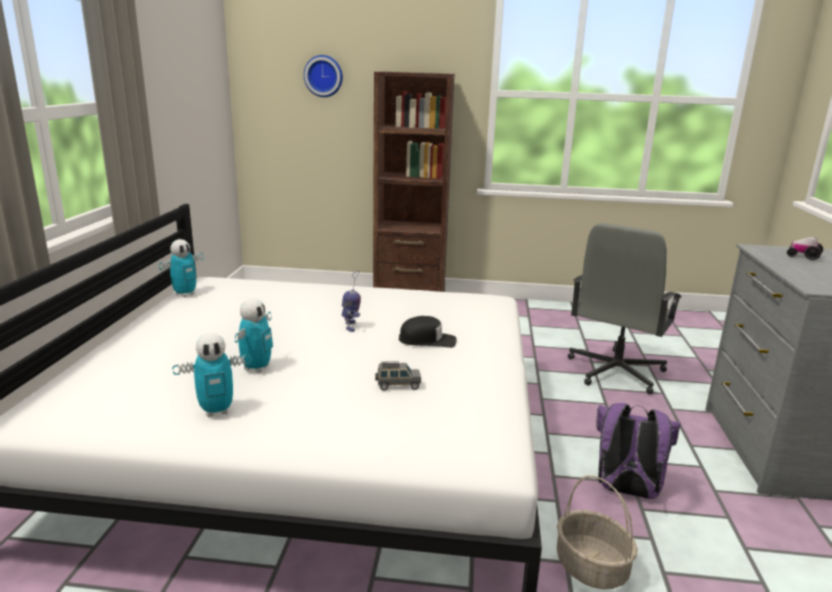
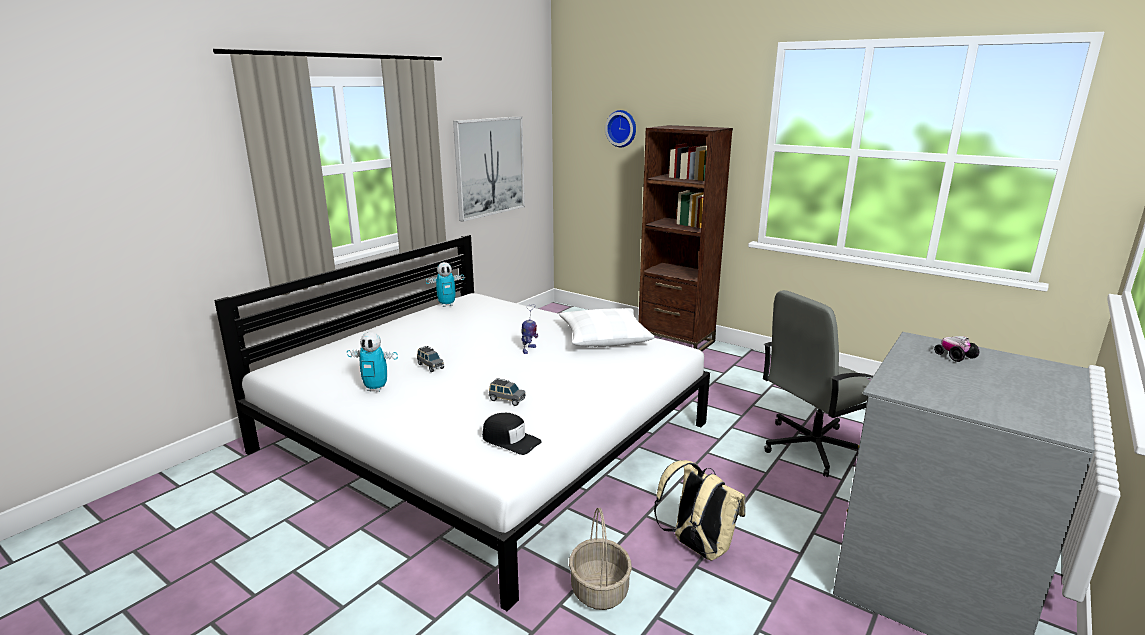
camera: 30 degrees right, 0 degrees up
toy robot [235,298,273,373] -> grey toy car [417,346,444,372]
black cap [399,316,457,348] -> black cap moved to [482,413,542,455]
purple backpack [596,403,681,499] -> beige backpack [654,460,746,561]
none -> picture [453,116,525,222]
none -> white pillow [559,308,655,347]

